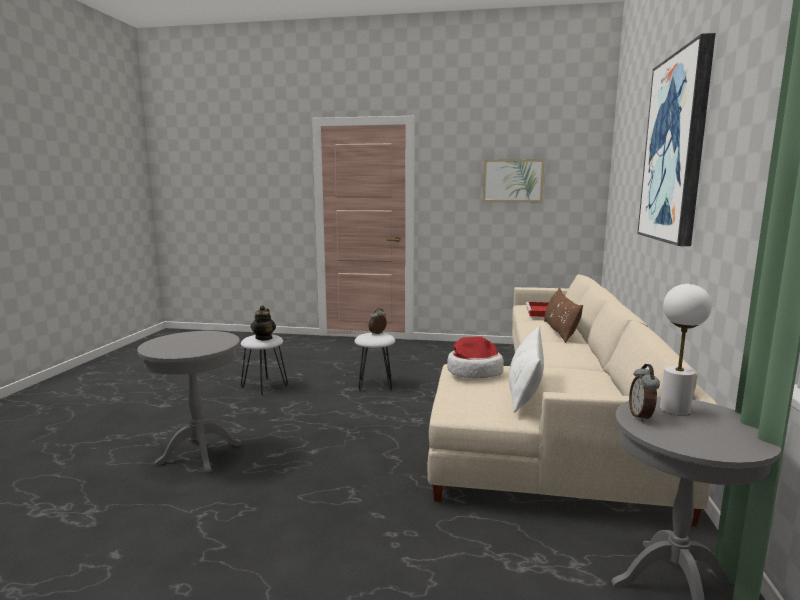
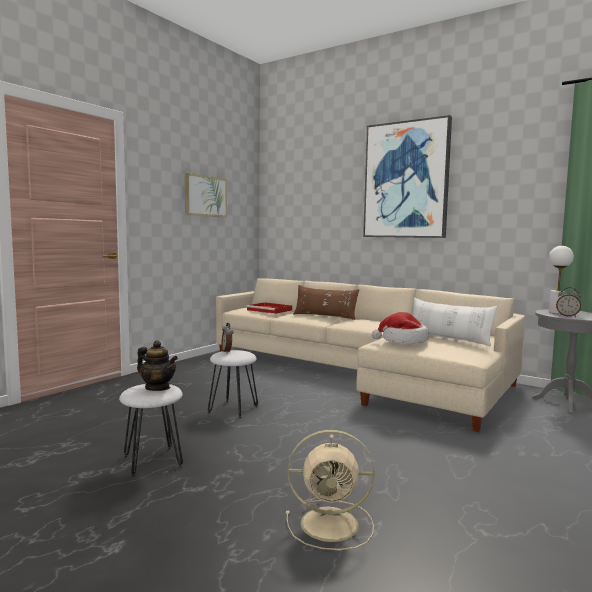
camera: 65 degrees left, 5 degrees down
grey side table [137,331,242,473] -> beige fan [286,430,375,550]

